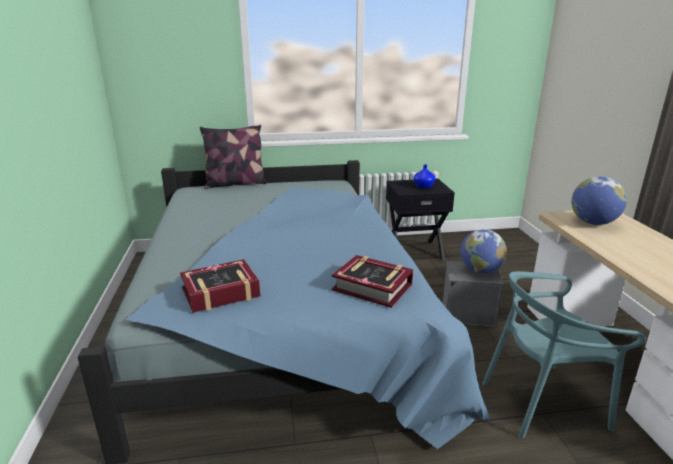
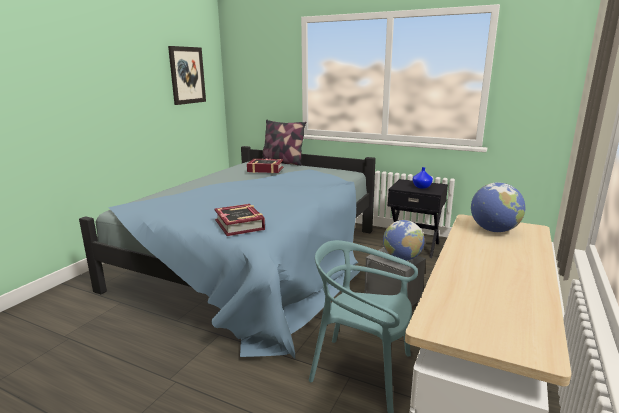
camera: 35 degrees right, 5 degrees down
book [180,259,261,313] -> book moved to [247,158,284,173]
none -> picture [168,46,206,105]

